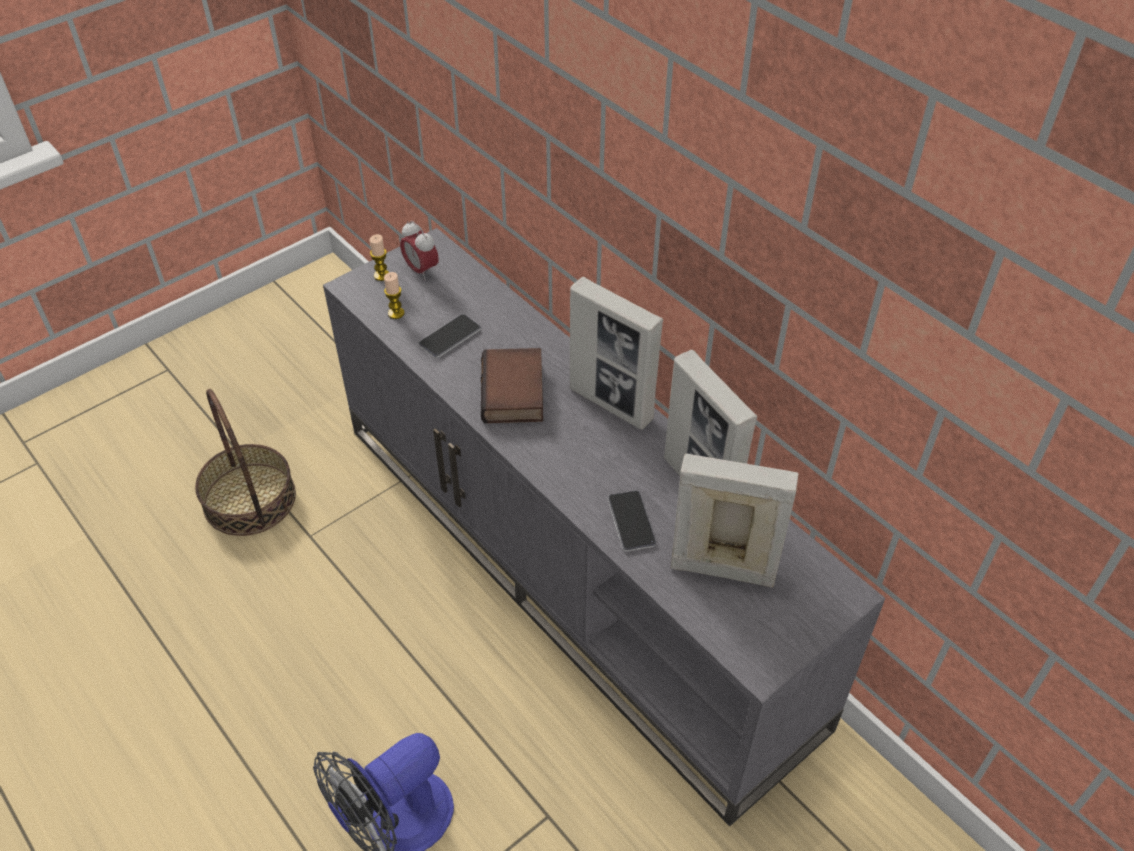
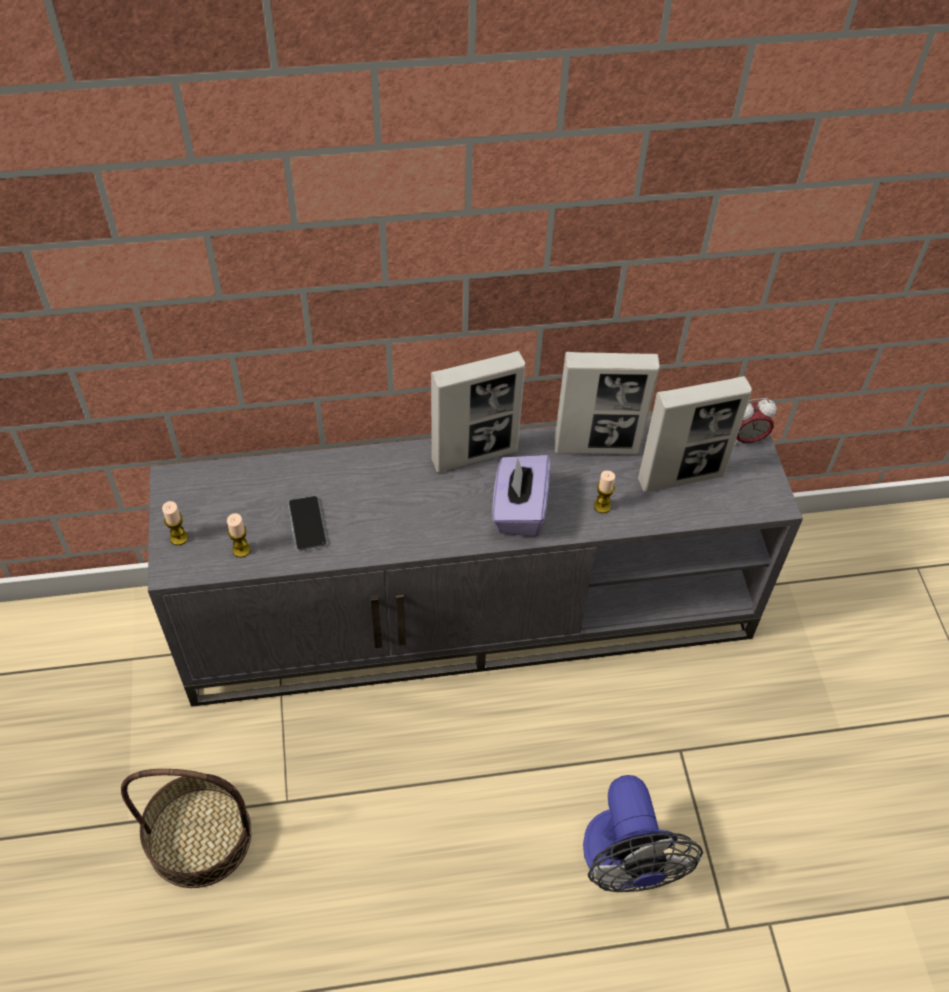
camera: 60 degrees left, 5 degrees up
alarm clock [400,221,439,280] -> alarm clock moved to [734,398,777,446]
book [481,348,543,423] -> none
phone [607,490,657,551] -> candle [594,471,615,513]
picture frame [671,454,799,588] -> picture frame turned 150 degrees counterclockwise [638,376,752,492]
none -> purple tissue box [492,455,550,537]

